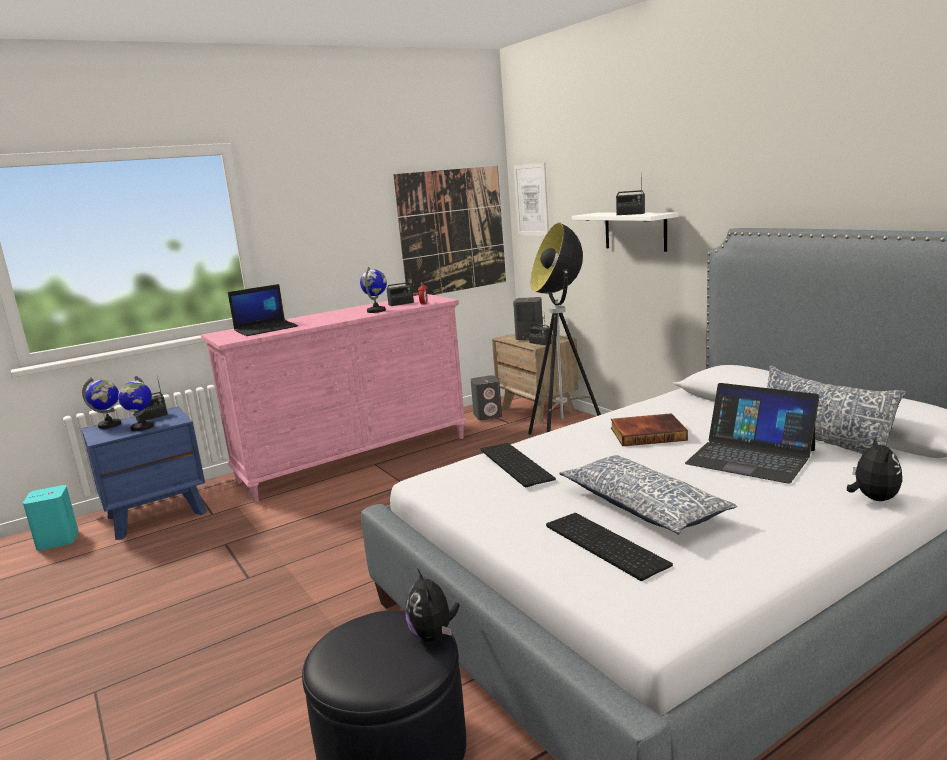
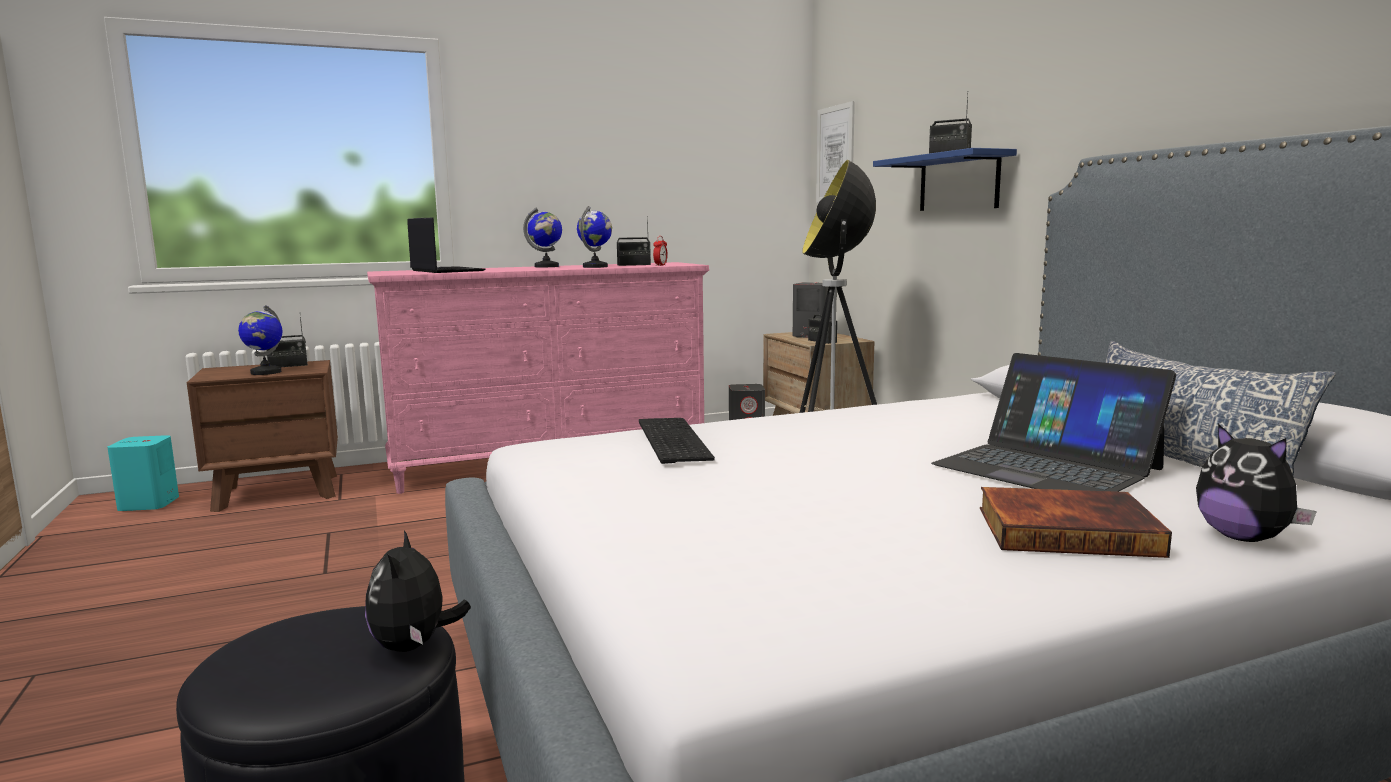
camera: 10 degrees right, 5 degrees down
blue nightstand [81,406,207,540] -> brown nightstand [187,360,338,512]
globe [82,377,121,429] -> globe moved to [523,207,562,267]
laptop [228,284,298,336] -> laptop turned 105 degrees counterclockwise [407,218,486,273]
picture [393,166,506,296] -> none
keyboard [546,513,673,581] -> none
pillow [559,455,737,534] -> none
white shelf [572,213,678,252] -> blue shelf [873,148,1017,211]
book [611,413,688,446] -> book moved to [980,487,1172,558]
plush toy [847,437,902,501] -> plush toy turned 135 degrees clockwise [1196,424,1317,542]

